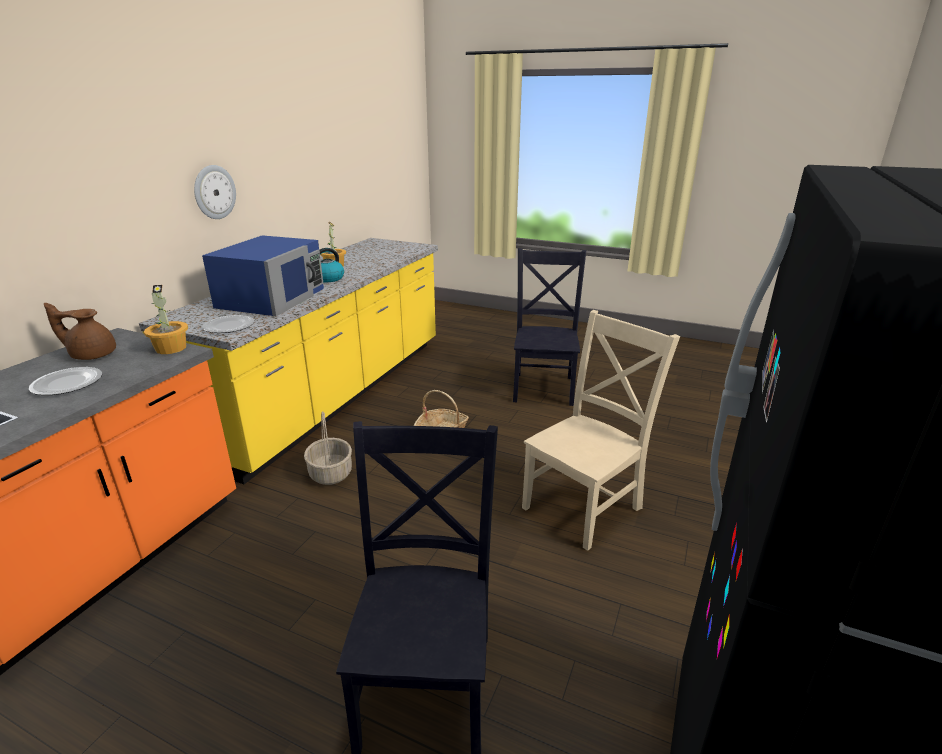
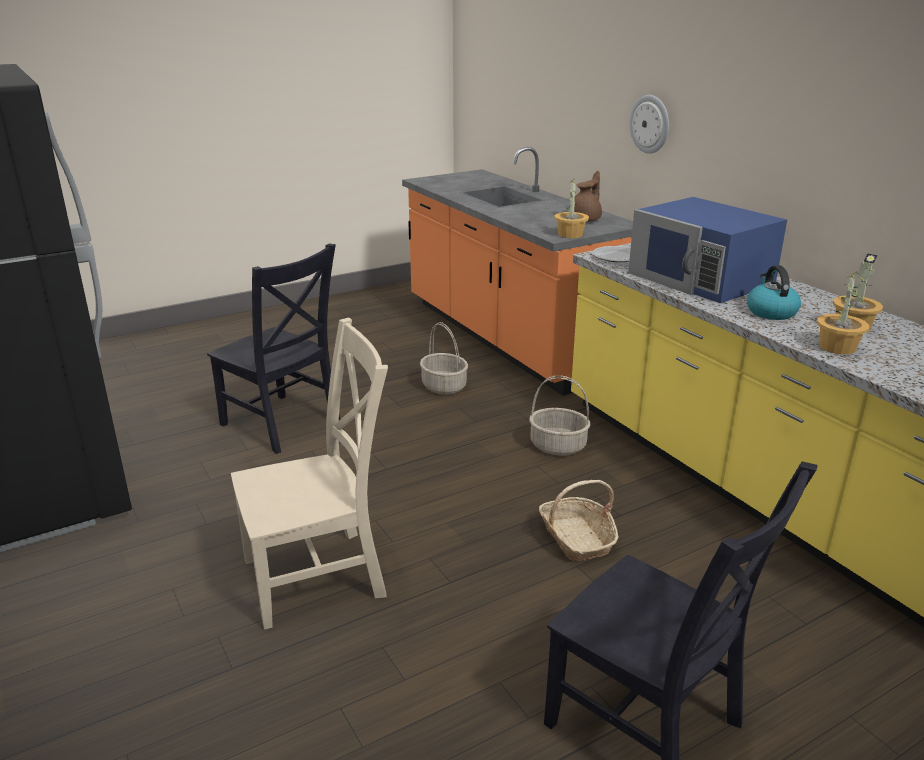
camera: 125 degrees right, 0 degrees up
plate [29,367,102,395] -> none
wall clock [194,165,236,219] -> wall clock moved to [630,95,669,154]
beige chair [522,310,680,551] -> beige chair turned 105 degrees counterclockwise [231,318,388,630]
none -> basket [420,322,468,395]
none -> potted plant [817,272,869,354]

